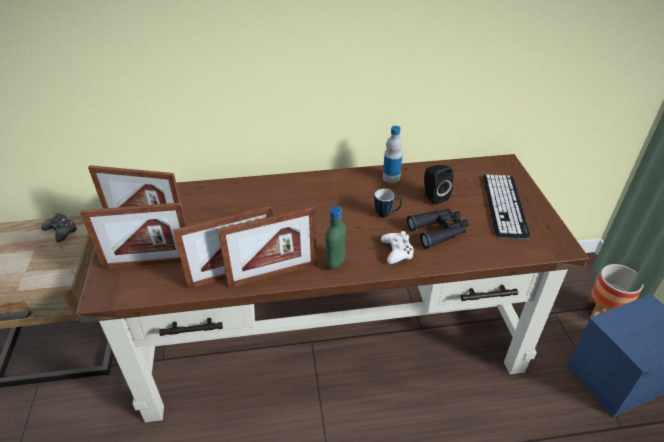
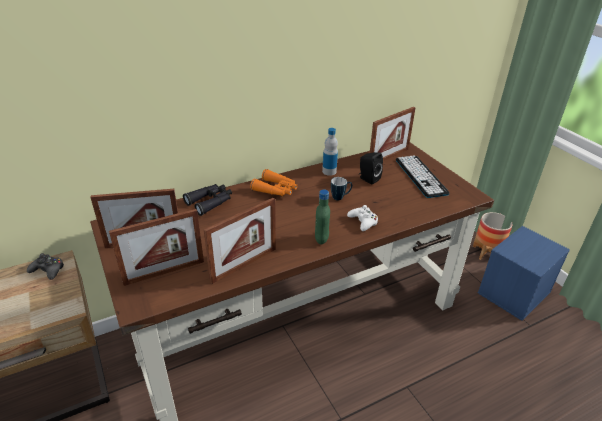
camera: 20 degrees left, 5 degrees down
picture frame [217,207,317,288] -> picture frame moved to [370,107,416,161]
black binoculars [407,209,469,249] -> black binoculars moved to [183,184,232,216]
none -> orange binoculars [250,169,298,196]

